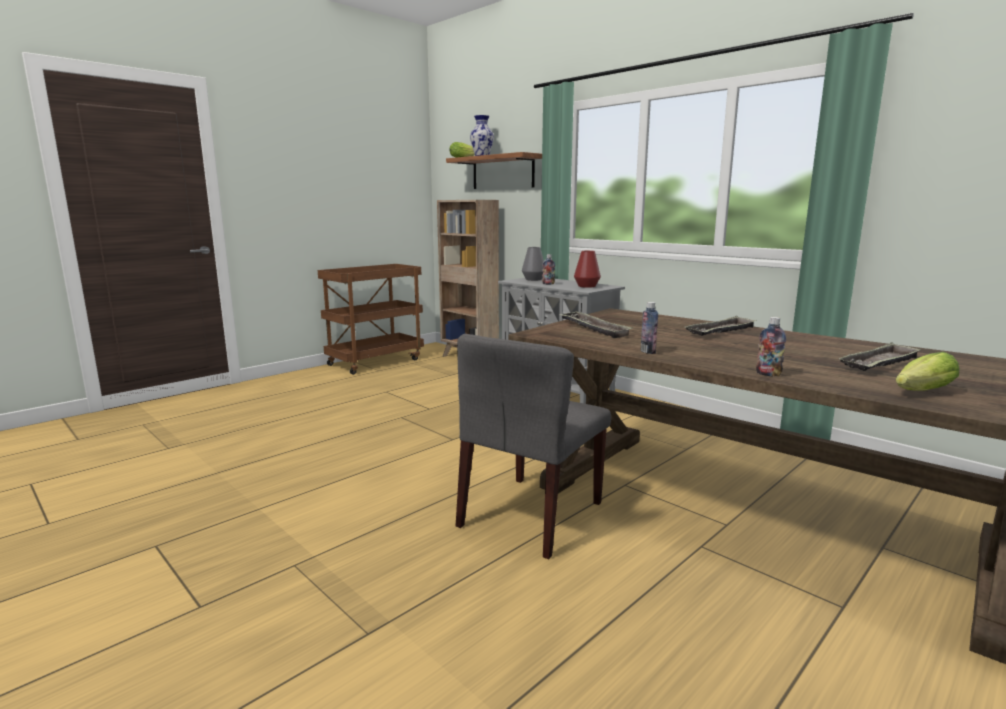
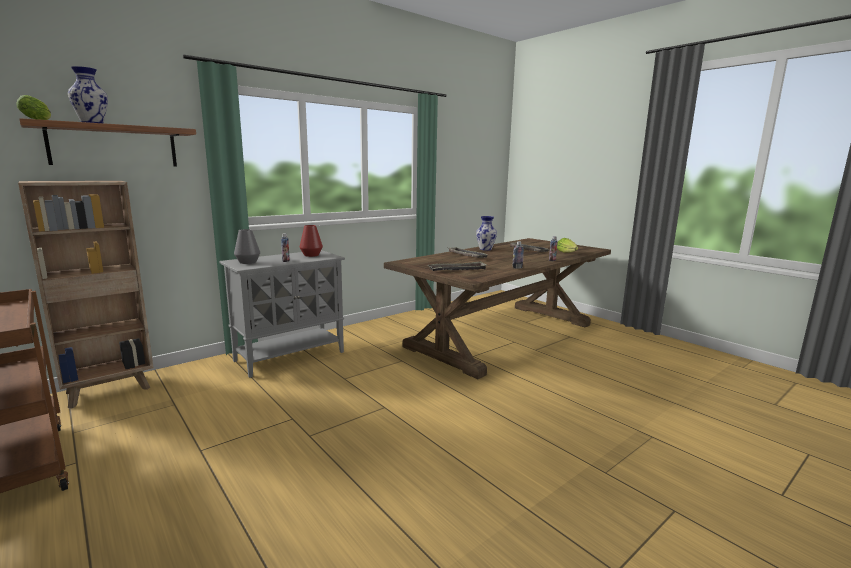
camera: 85 degrees left, 0 degrees up
grey chair [456,334,611,559] -> none
none -> vase [476,216,497,251]

